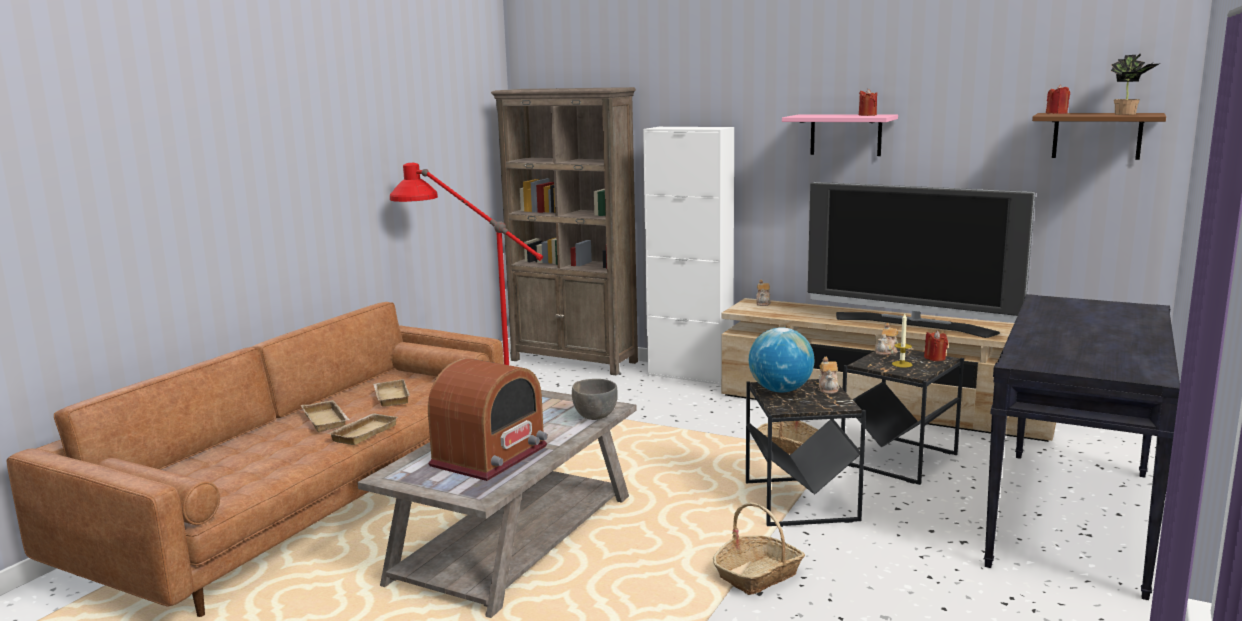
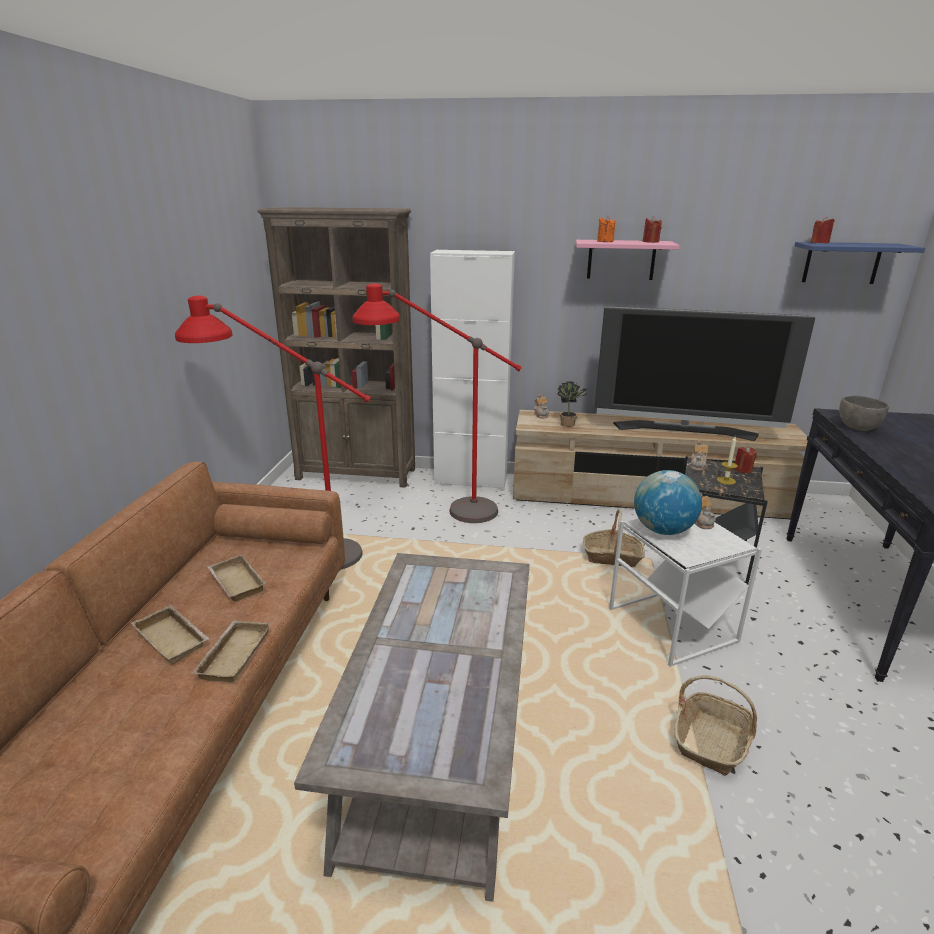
camera: 20 degrees left, 10 degrees up
radio [428,358,548,481] -> none
grey bowl [572,379,618,420] -> grey bowl moved to [839,396,889,431]
black side table [746,379,866,527] -> white side table [609,519,762,667]
brown shelf [1032,113,1166,160] -> blue shelf [794,242,925,284]
potted plant [1111,54,1159,115] -> potted plant moved to [557,381,588,427]
none -> red floor lamp [353,283,522,523]
none -> orange candle [597,216,616,242]

